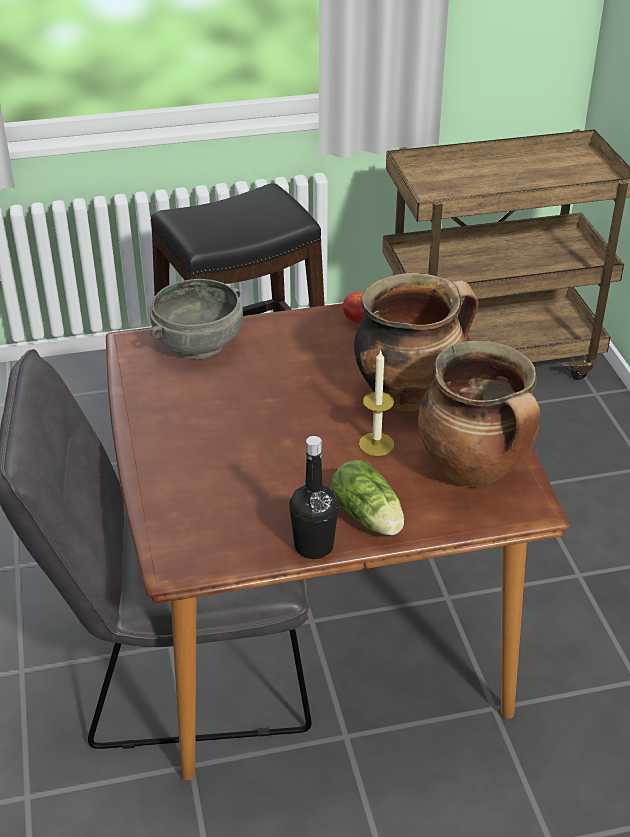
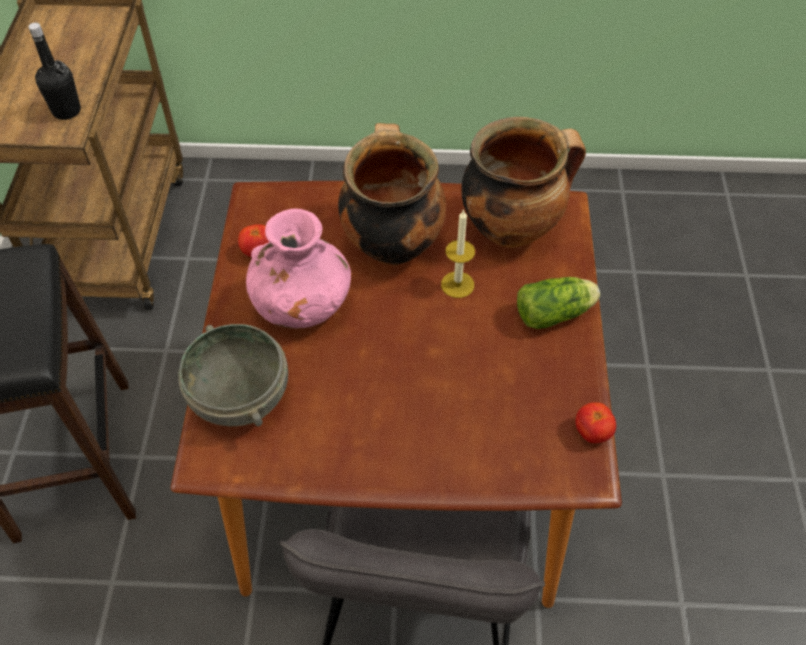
camera: 75 degrees left, 15 degrees up
black bottle [289,436,339,559] -> black bottle moved to [28,23,81,120]
none -> pink vase [246,209,351,329]
none -> tomato [575,402,616,443]

